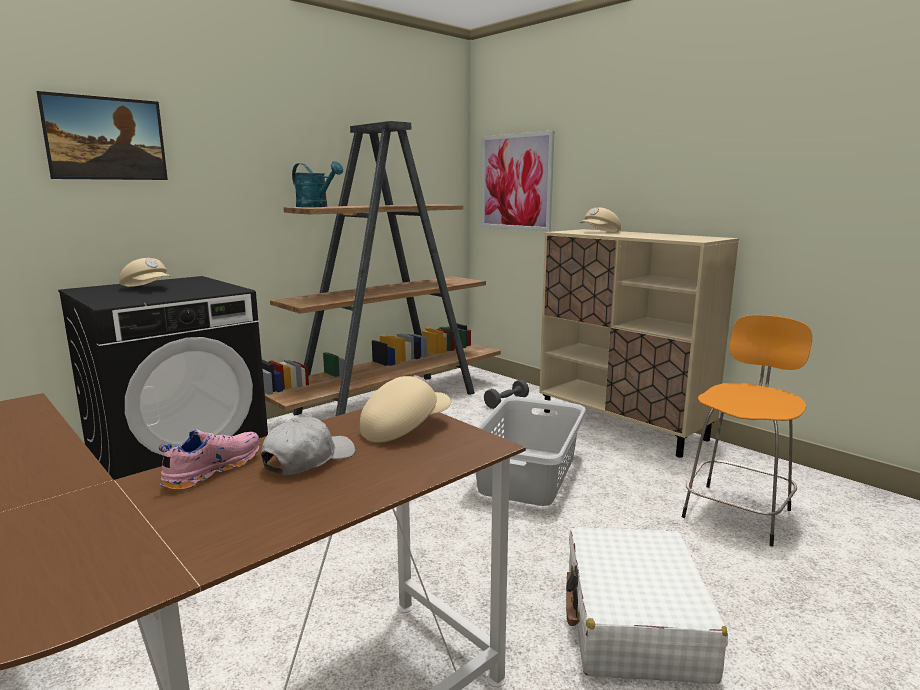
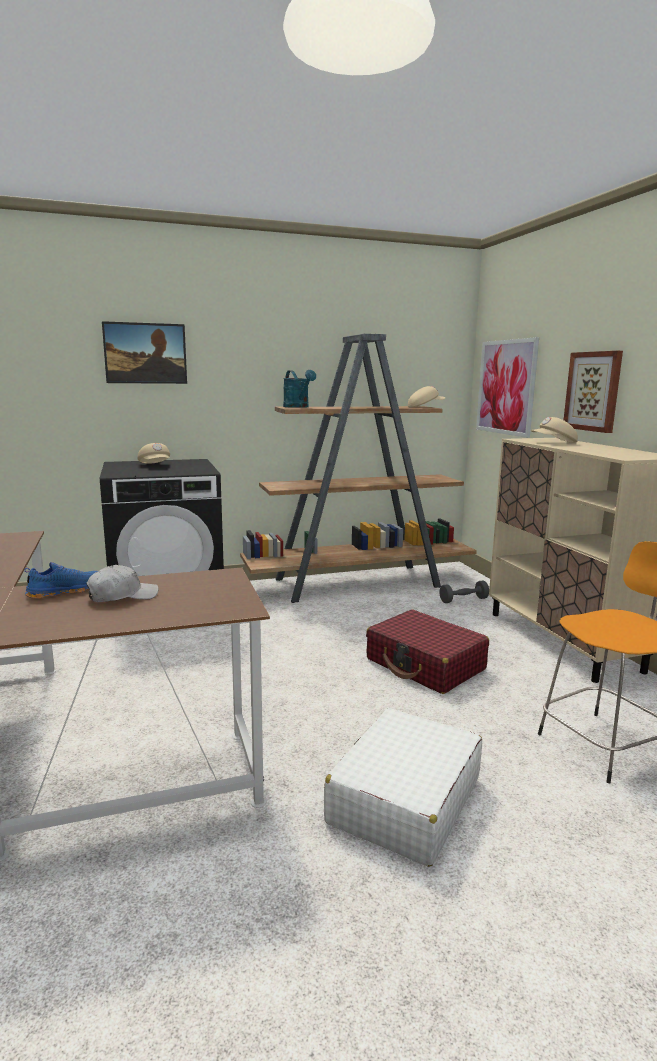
camera: 25 degrees right, 0 degrees up
pink shoe [159,430,260,490] -> blue shoe [25,562,98,599]
beige cap [360,375,451,443] -> beige cap moved to [408,386,446,407]
grey laundry basket [476,396,586,506] -> red suitcase [366,609,489,694]
none -> picture [564,351,623,433]

